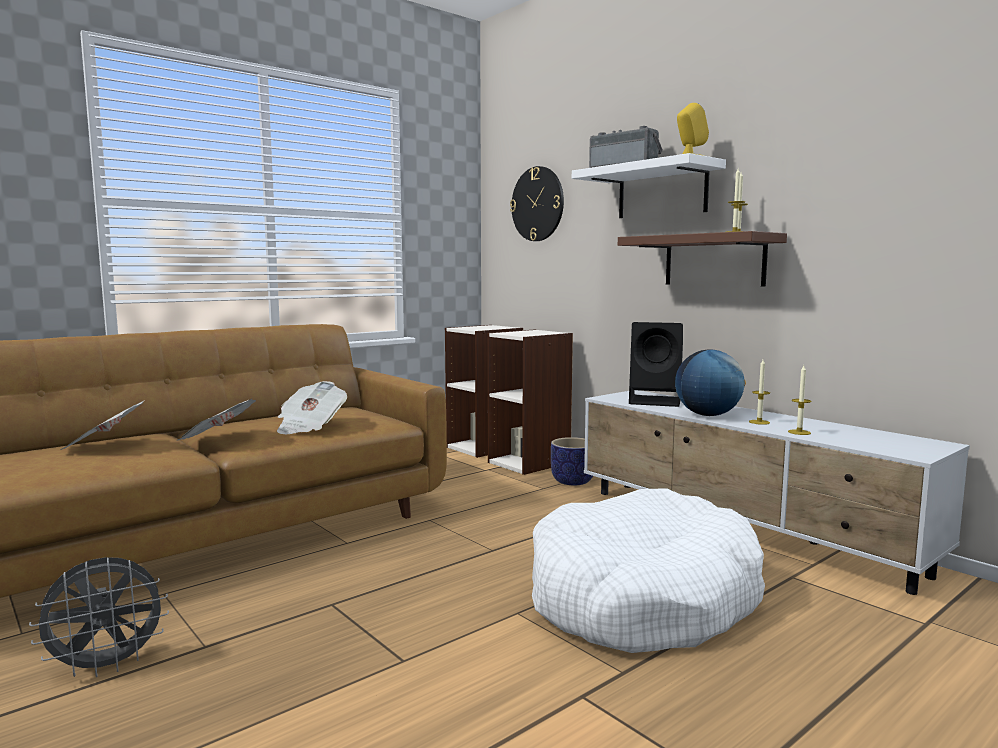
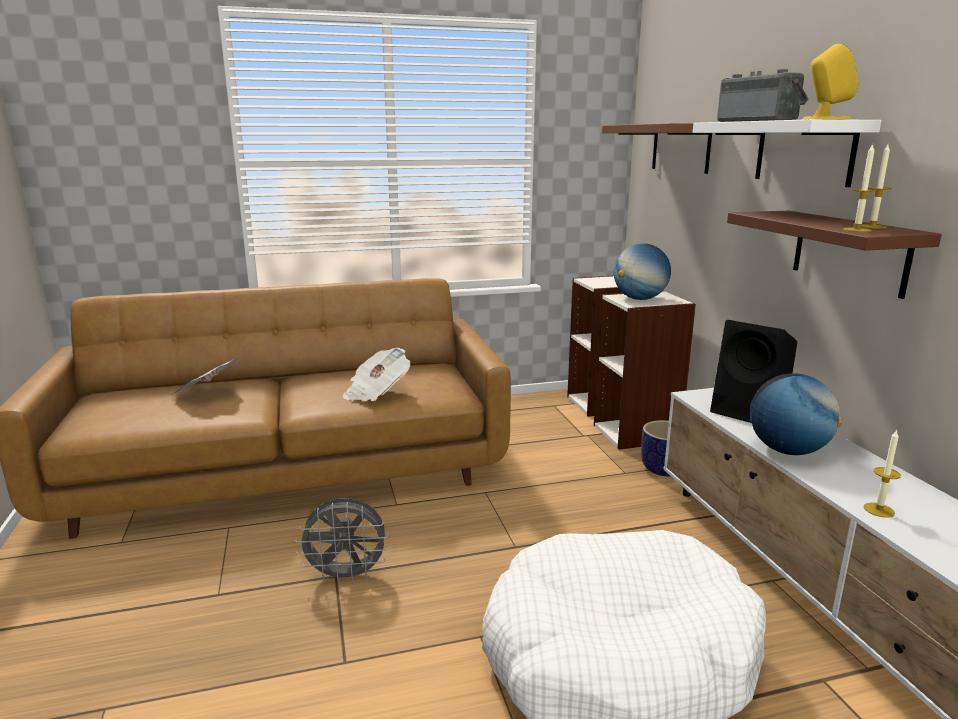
camera: 25 degrees right, 10 degrees up
grey fan [29,557,169,677] -> grey fan moved to [295,498,390,584]
newspaper [177,398,256,441] -> none
wall clock [510,166,564,241] -> brown shelf [602,123,712,174]
candle [749,359,770,425] -> none
none -> globe [614,243,671,300]

